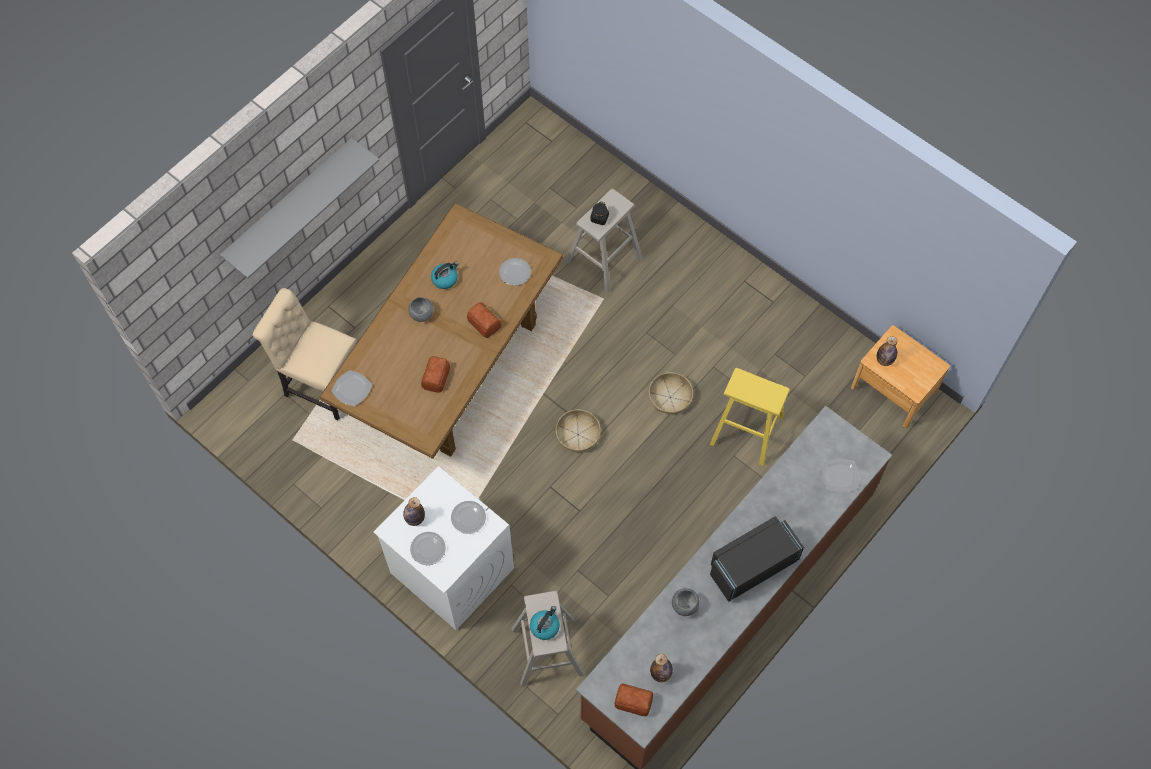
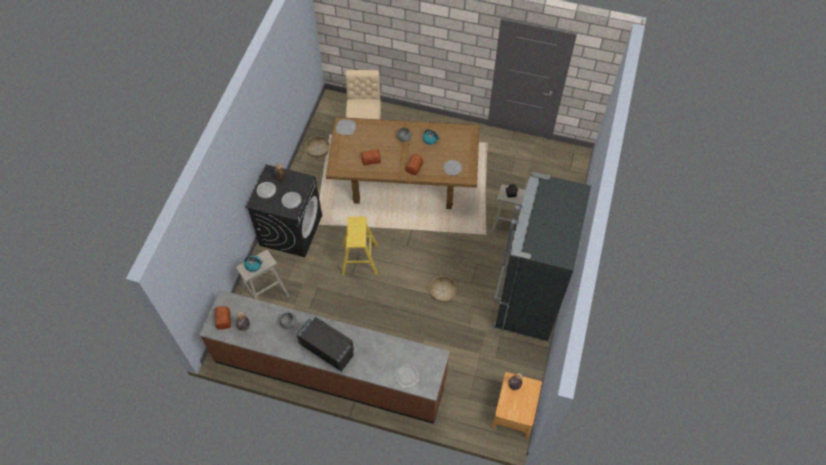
camera: 65 degrees right, 5 degrees down
grey shelf [220,138,379,278] -> none
white washing machine [374,466,514,630] -> black washing machine [246,164,322,257]
basket [556,409,601,454] -> basket moved to [305,136,330,159]
yellow stool [710,368,790,466] -> yellow stool moved to [342,217,378,275]
none -> black fridge [493,172,591,341]

